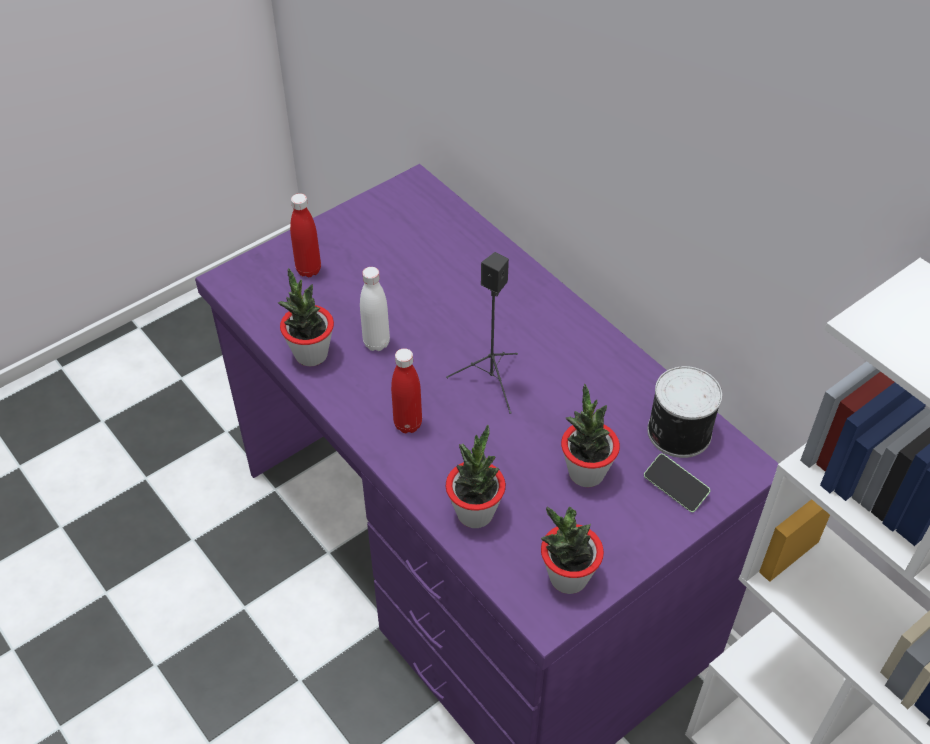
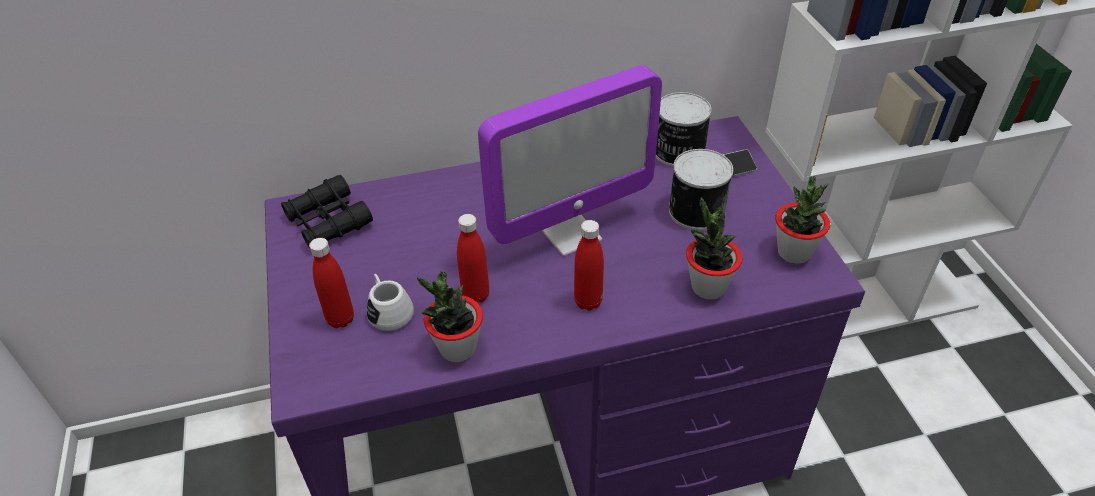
camera: 65 degrees left, 5 degrees down
white bottle [360,267,390,351] -> red bottle [457,214,489,303]
black speaker [446,252,518,414] -> monitor [478,65,662,257]
potted plant [561,384,620,488] -> can [669,149,733,231]
none -> black binoculars [281,175,373,248]
none -> white mug [367,274,414,331]

